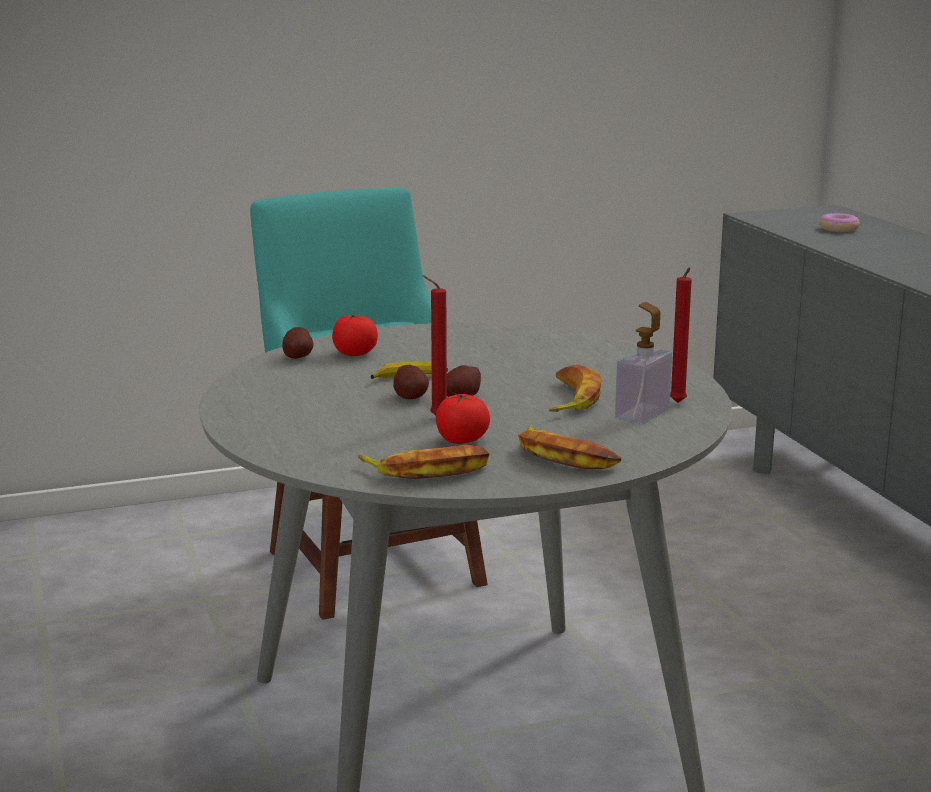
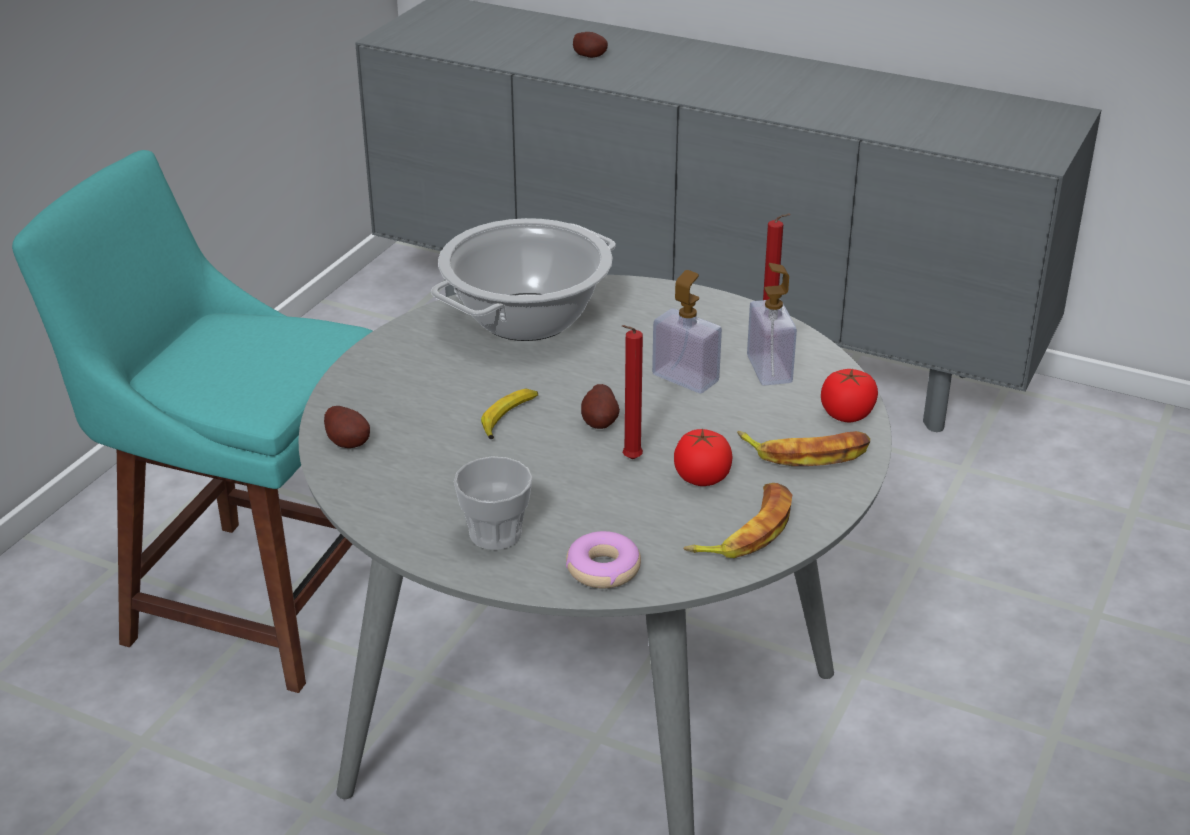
camera: 45 degrees left, 15 degrees up
tomato [332,314,378,356] -> tomato moved to [821,369,878,422]
potato [393,364,429,399] -> potato moved to [573,32,608,58]
banana [549,365,601,412] -> soap dispenser [652,270,722,393]
donut [819,213,860,232] -> donut moved to [566,531,641,589]
none -> cooking pot [431,218,616,341]
none -> cup [454,456,533,550]

